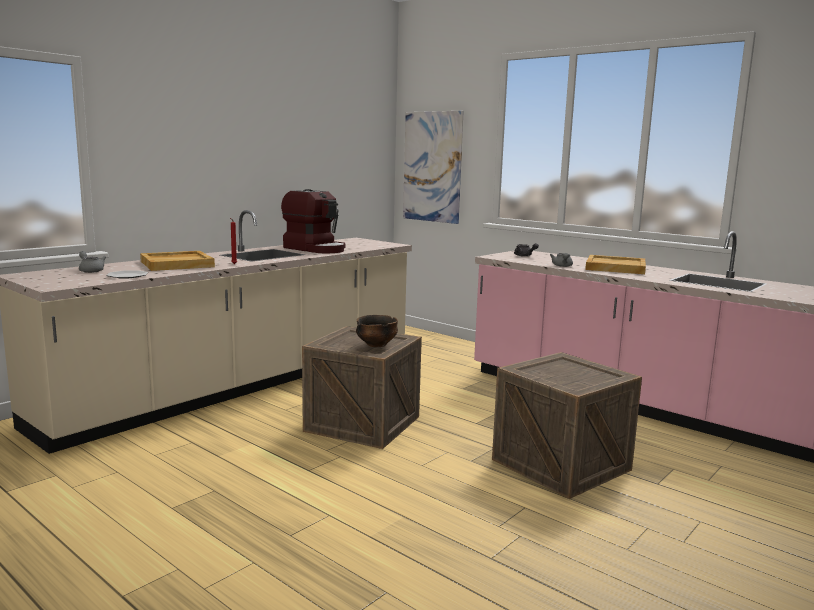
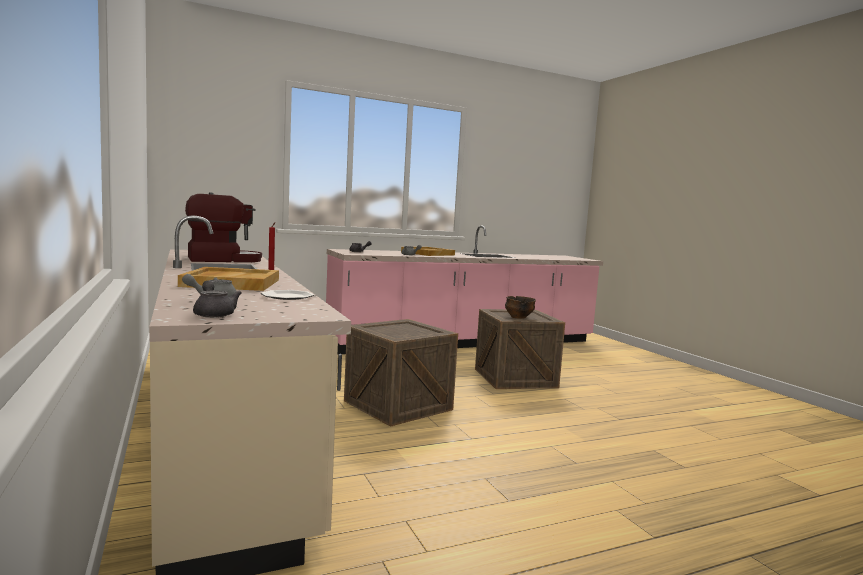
camera: 65 degrees left, 5 degrees down
bowl [356,315,398,347] -> bowl moved to [505,296,536,319]
picture [403,111,464,224] -> none
none -> grey teapot [193,280,242,318]

